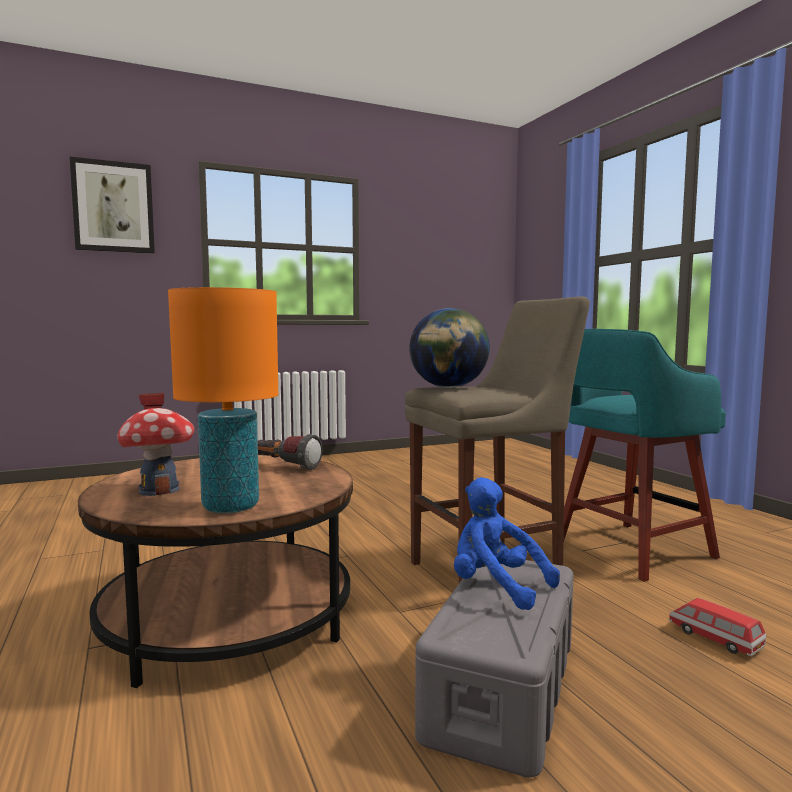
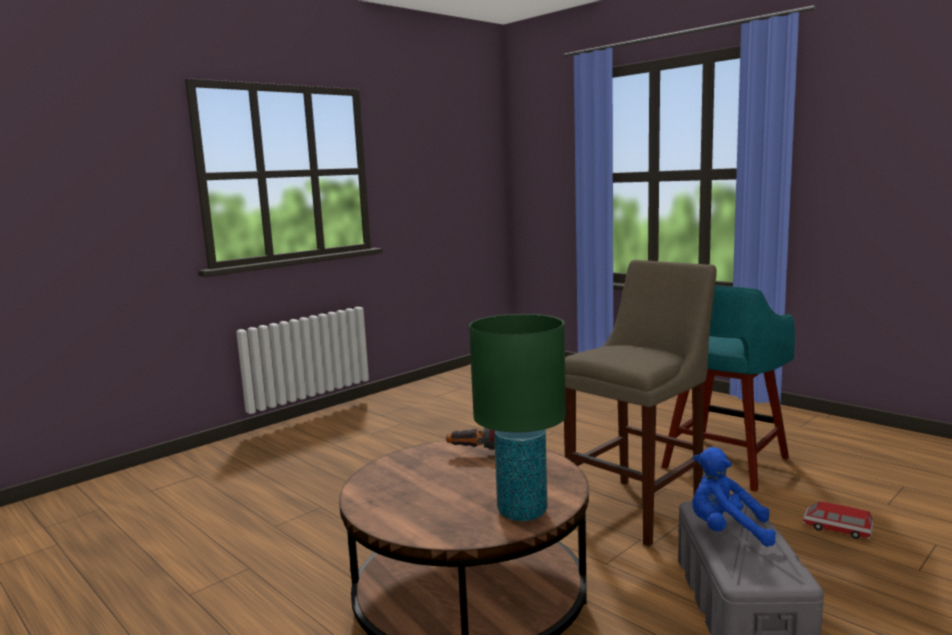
camera: 20 degrees left, 5 degrees up
picture [70,157,155,254] -> none
toy house [117,393,194,496] -> none
orange table lamp [168,287,278,513] -> green table lamp [469,314,566,521]
globe [409,308,490,388] -> none

